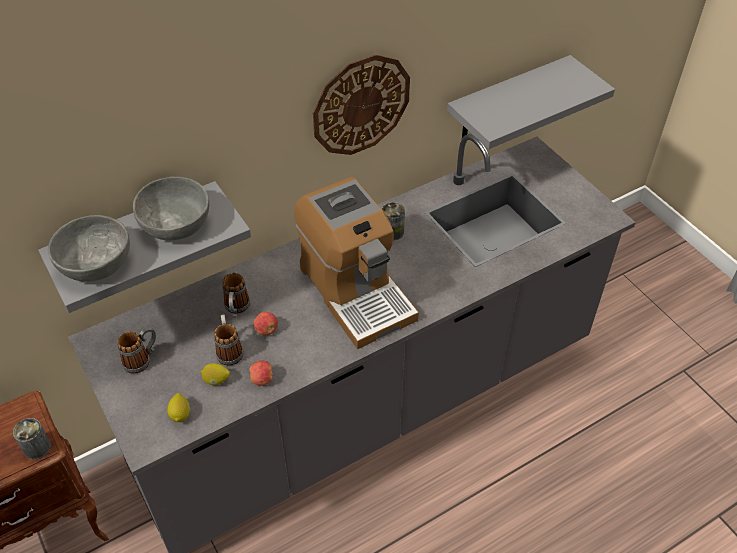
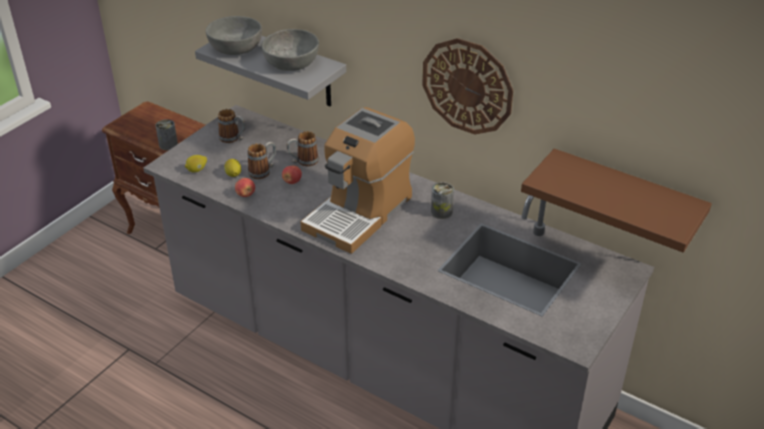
camera: 65 degrees right, 10 degrees down
grey shelf [447,55,615,149] -> brown shelf [521,149,712,253]

